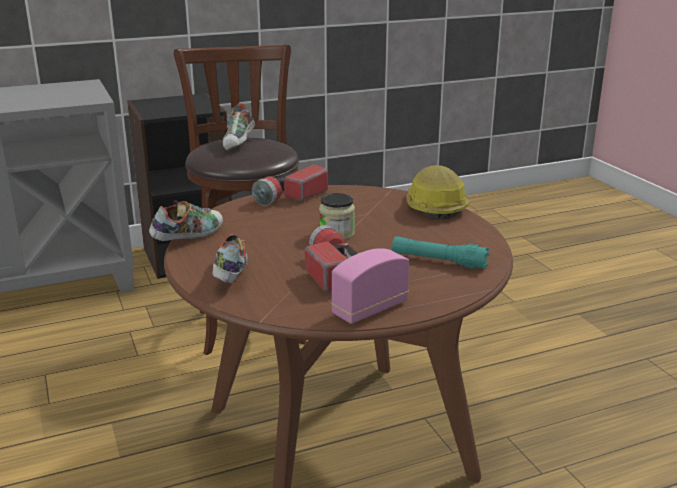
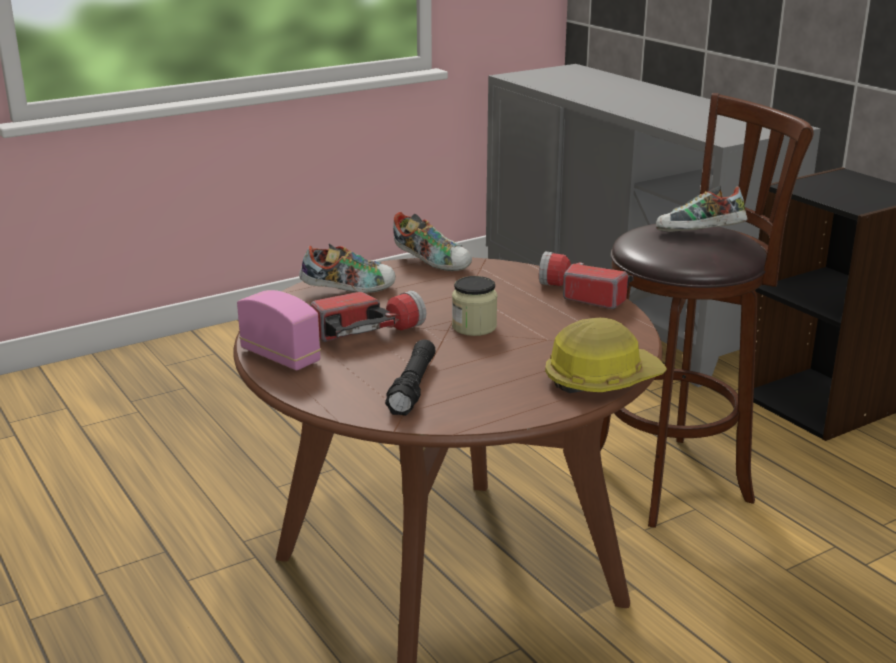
camera: 80 degrees right, 0 degrees up
turquoise flashlight [392,236,489,269] -> black flashlight [385,339,435,416]

